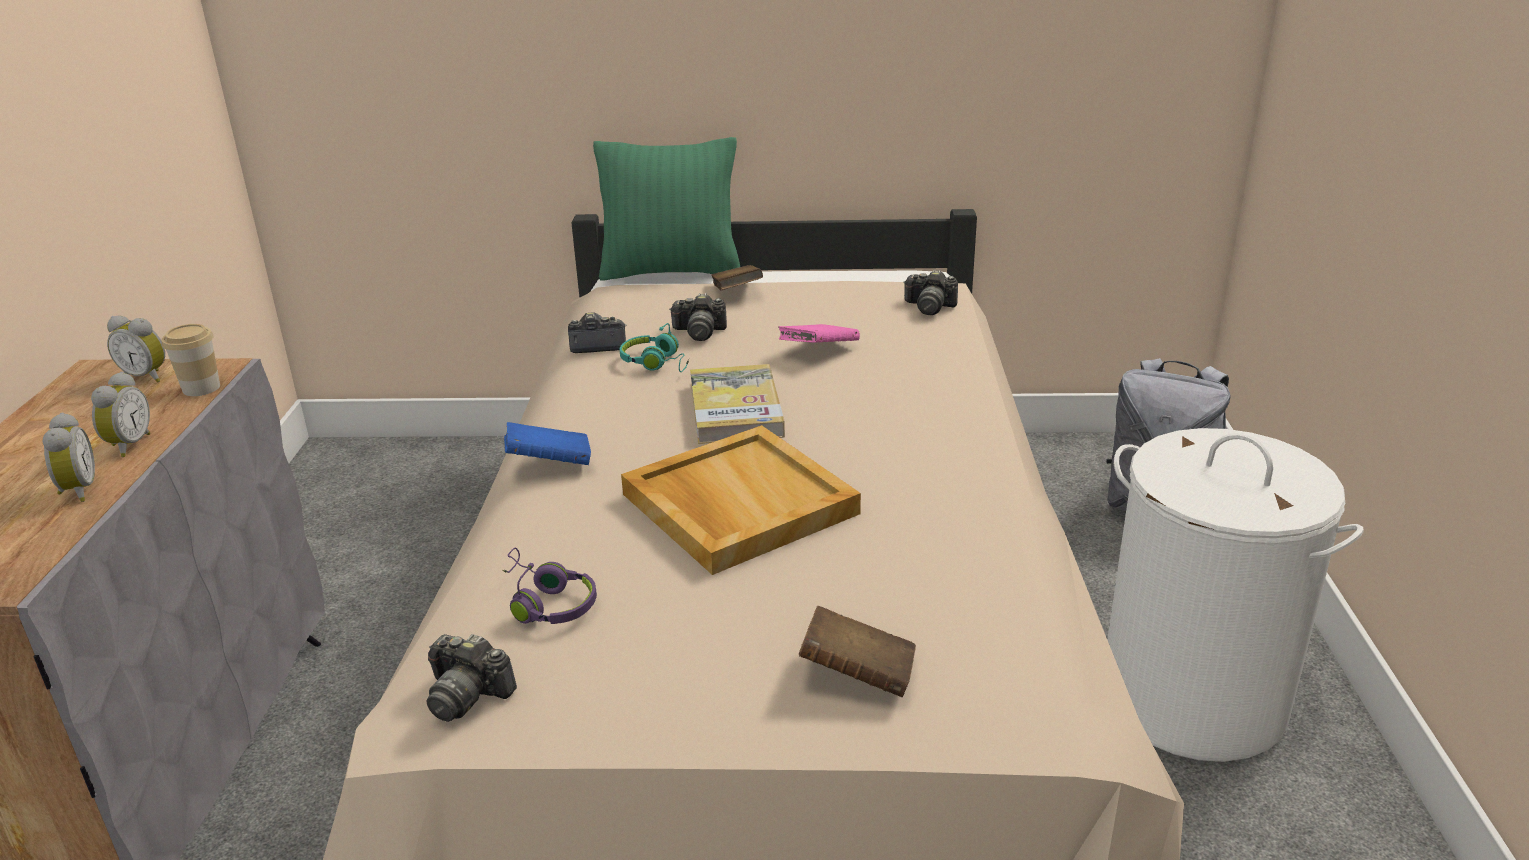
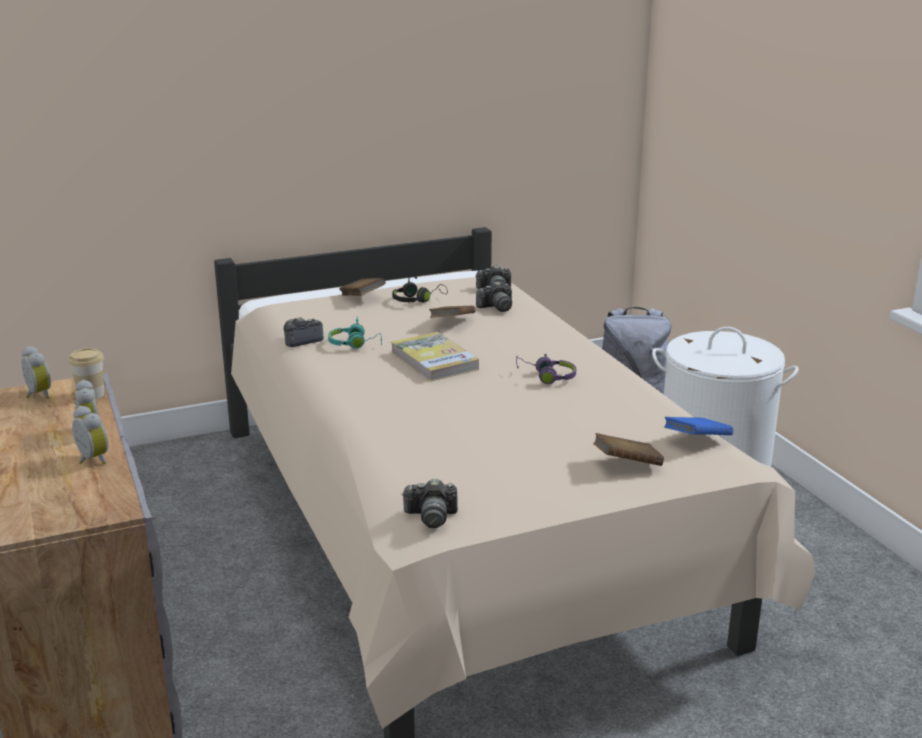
camera: 25 degrees left, 5 degrees down
alarm clock [107,316,165,383] -> alarm clock turned 120 degrees counterclockwise [21,346,51,399]
purple headphones [502,547,597,624] -> purple headphones moved to [516,354,576,384]
blue book [504,422,591,465] -> blue book moved to [664,417,733,435]
green pillow [593,137,740,280] -> none
beige tray [621,425,861,575] -> none
camera [669,293,727,341] -> camera moved to [476,281,512,312]
pink book [778,324,860,343] -> brown book [429,306,475,318]
none -> black headphones [392,275,448,302]

